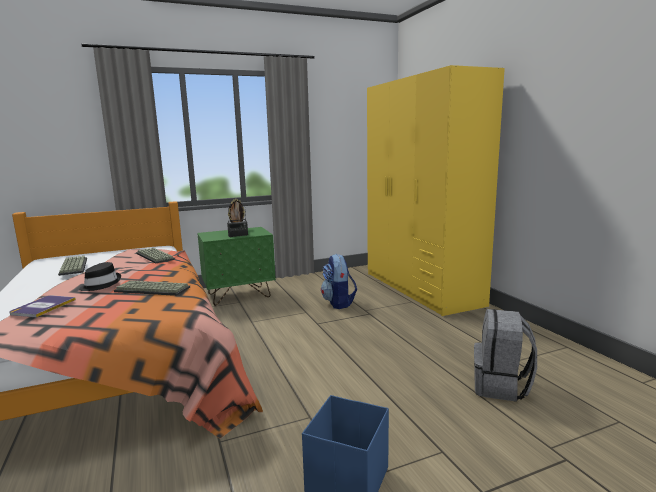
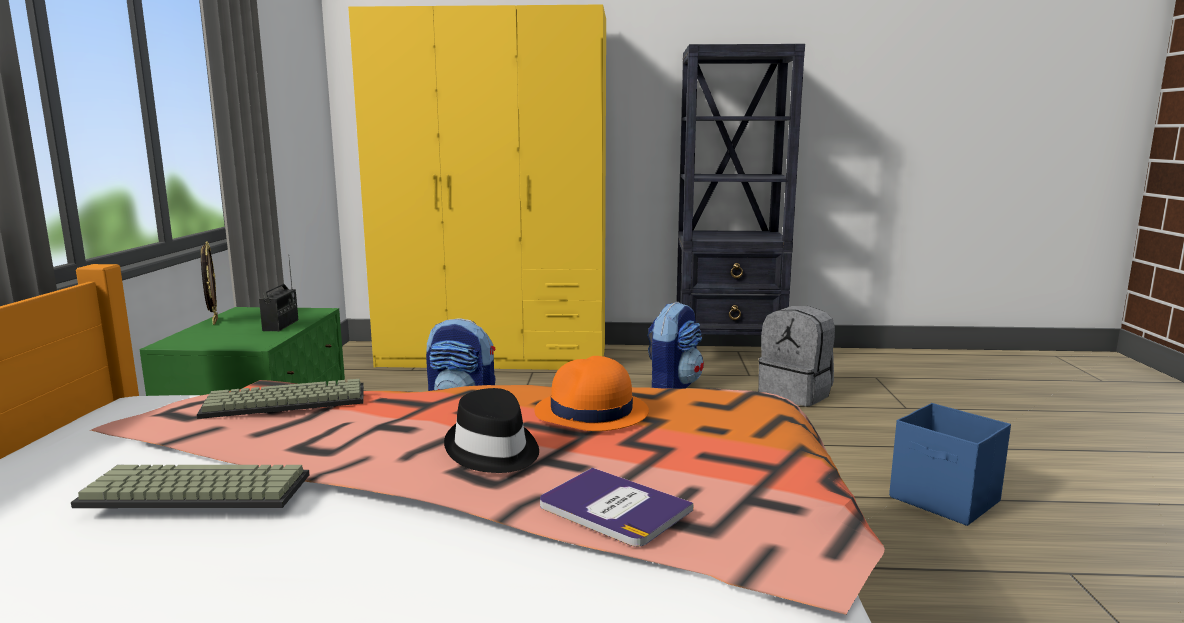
camera: 65 degrees left, 0 degrees up
keyboard [114,280,190,296] -> orange hat [534,356,649,431]
none -> backpack [647,302,704,389]
none -> black bookcase [676,44,805,335]

